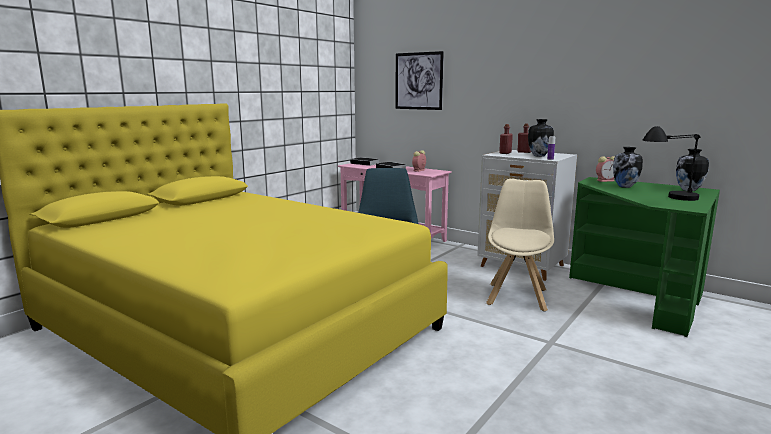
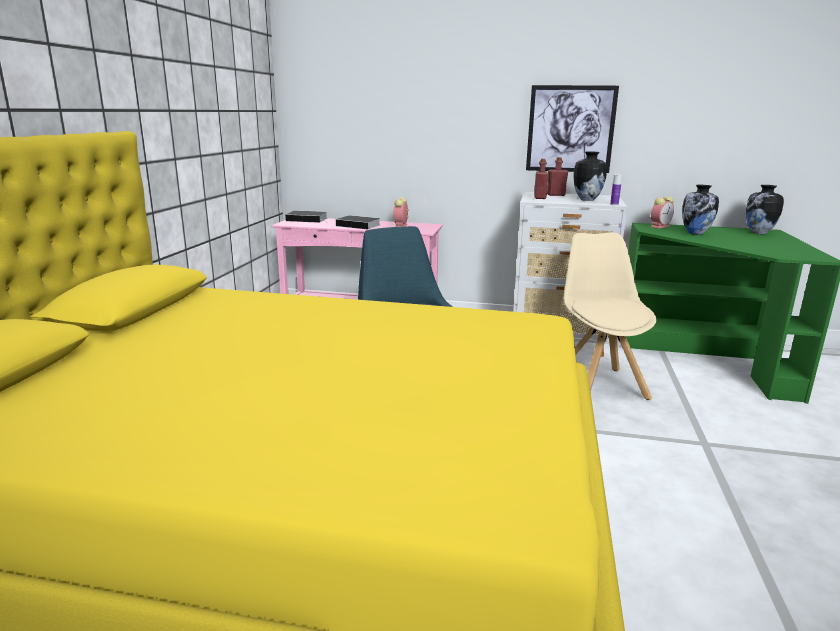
camera: 25 degrees left, 5 degrees up
picture [395,51,444,110] -> picture moved to [526,85,619,173]
black table lamp [643,126,700,201] -> none

